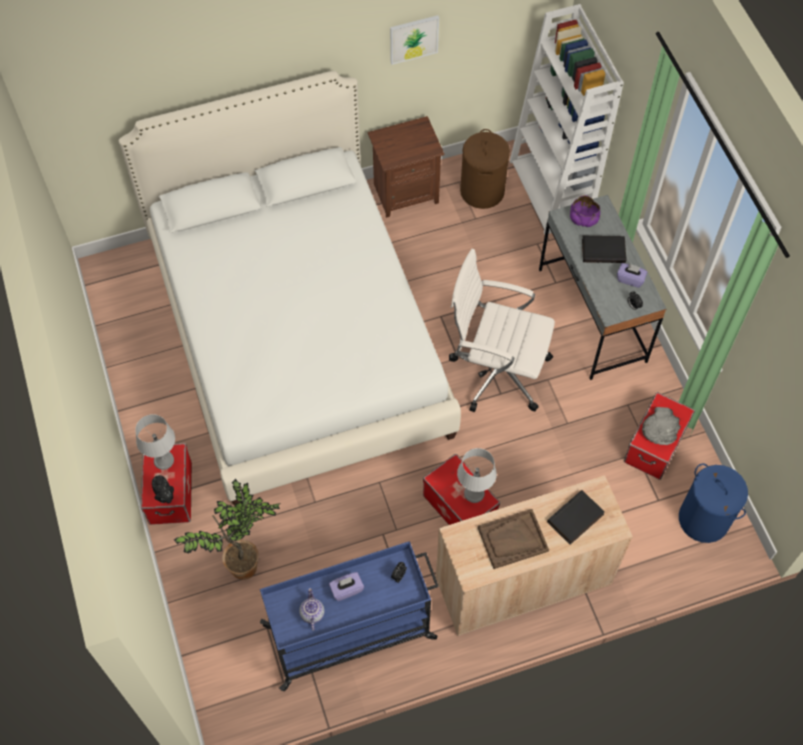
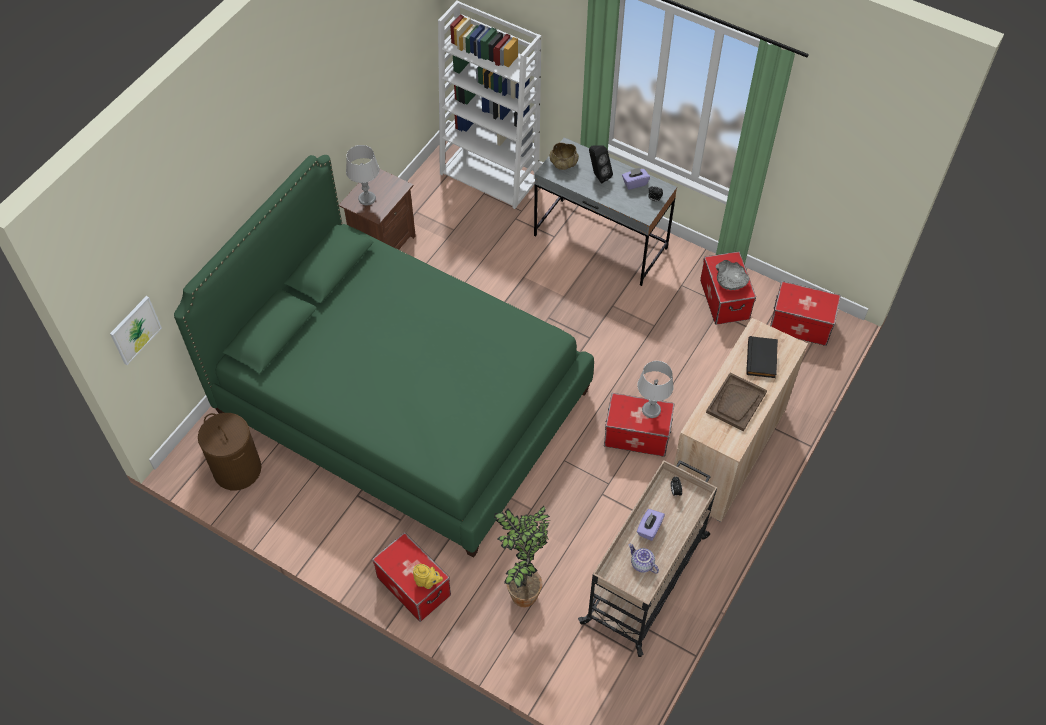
camera: 40 degrees left, 5 degrees down
white bed [119,71,461,506] -> green bed [174,155,594,558]
grey table lamp [135,414,175,470] -> grey table lamp moved to [346,145,379,206]
black teapot [152,475,174,503] -> yellow teapot [413,564,443,589]
blue cart [260,541,439,691] -> beige cart [578,460,717,657]
picture [390,15,439,65] -> picture moved to [110,296,162,365]
white office chair [449,249,555,412] -> none
brown laundry basket [460,129,510,209] -> brown laundry basket moved to [198,413,262,490]
purple bowl [570,196,600,227] -> beige bowl [549,143,579,170]
black book [582,235,627,263] -> black speaker [589,145,613,183]
blue laundry basket [679,463,748,543] -> storage box [770,281,841,346]

